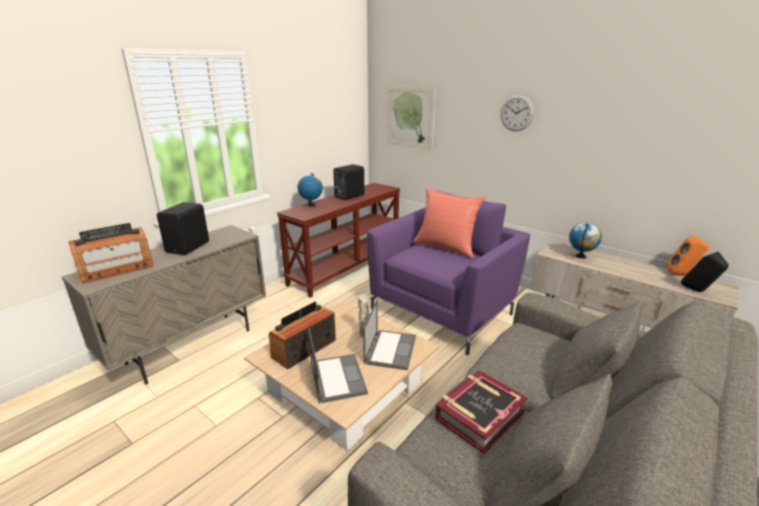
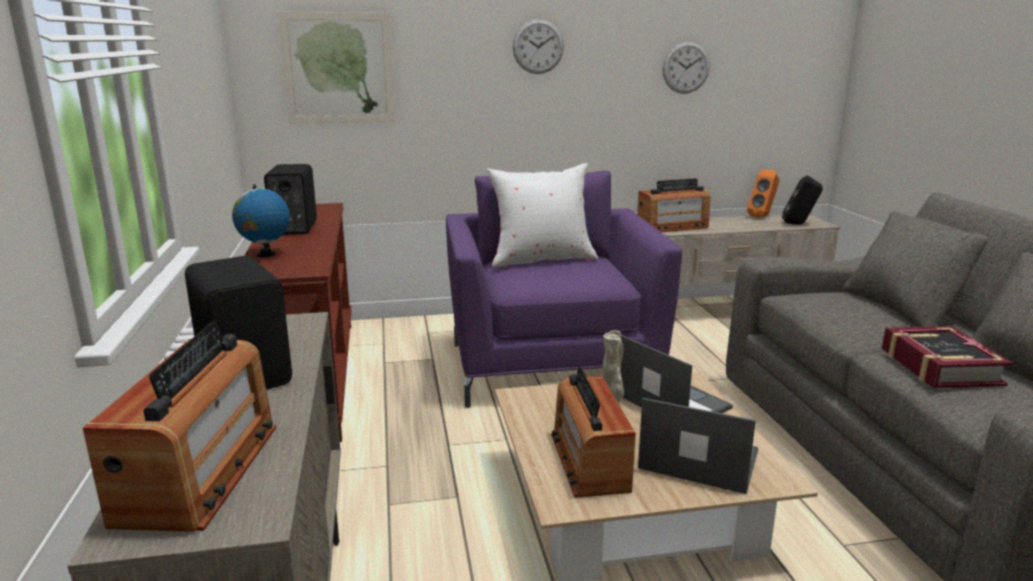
camera: 50 degrees left, 5 degrees down
red pillow [413,187,486,259] -> white pillow [487,163,598,268]
globe [569,222,602,259] -> radio [637,178,710,232]
none -> wall clock [663,42,710,94]

